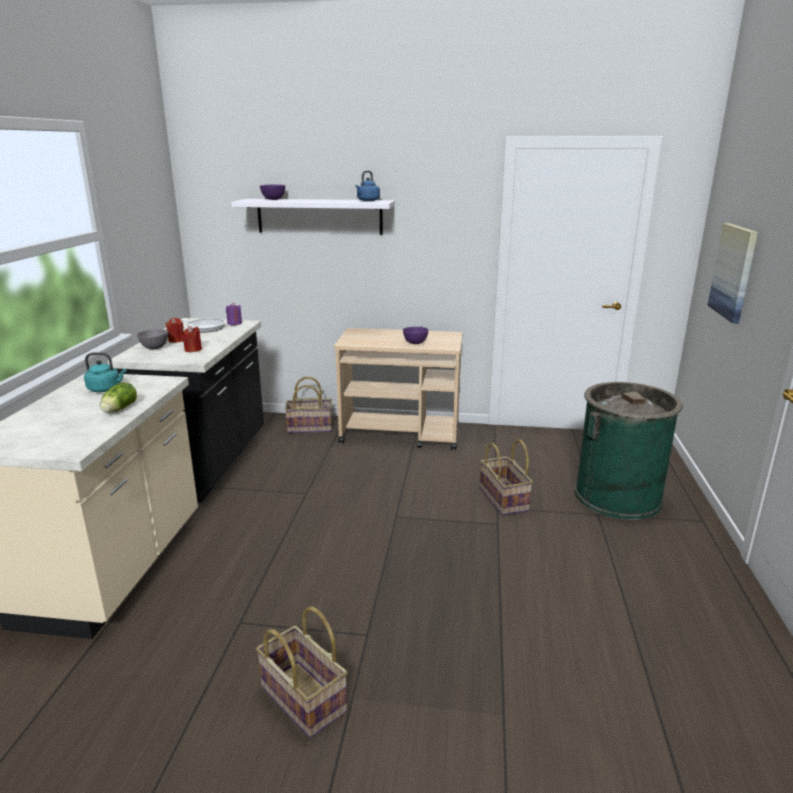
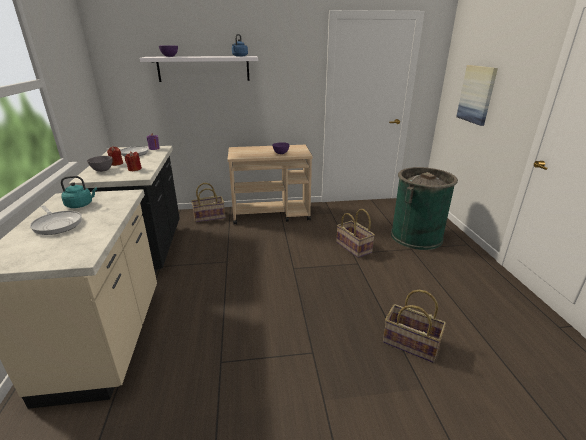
camera: 15 degrees left, 5 degrees up
lettuce [100,382,137,413] -> none
basket [256,607,348,738] -> basket moved to [383,290,446,363]
none -> frying pan [30,205,82,235]

